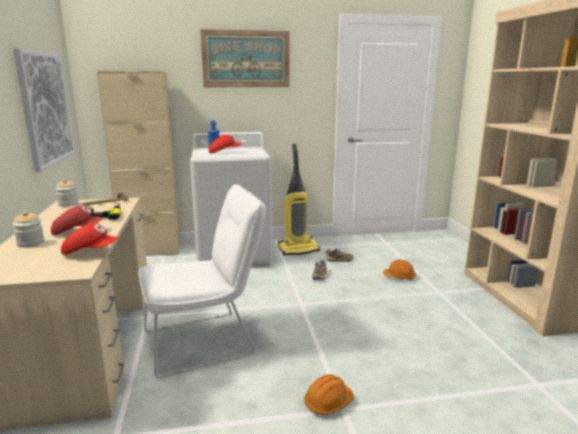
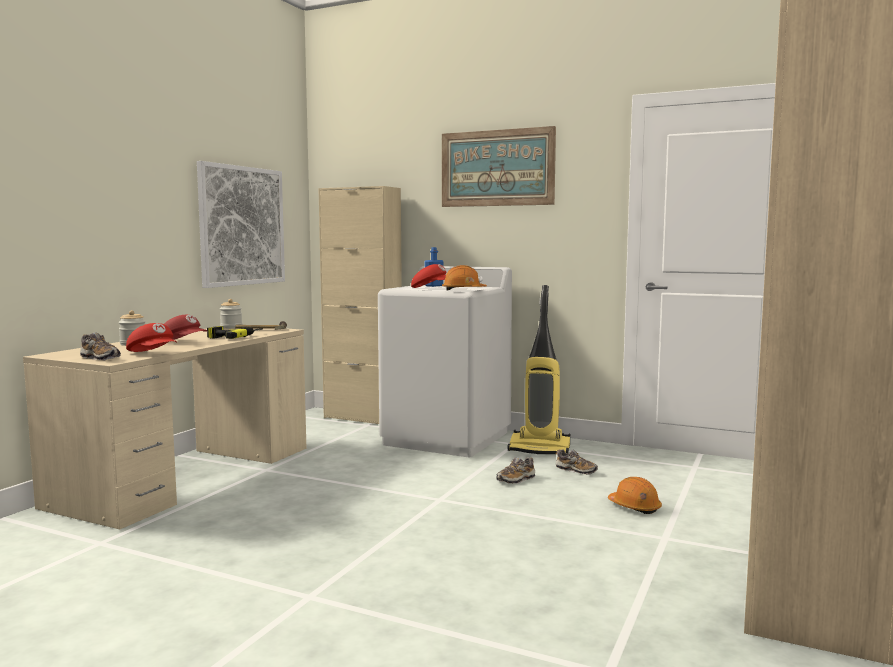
camera: 35 degrees right, 10 degrees down
white chair [138,184,266,378] -> none
orange hard hat [304,374,354,414] -> orange hard hat moved to [442,265,487,291]
none -> shoe [80,332,121,360]

